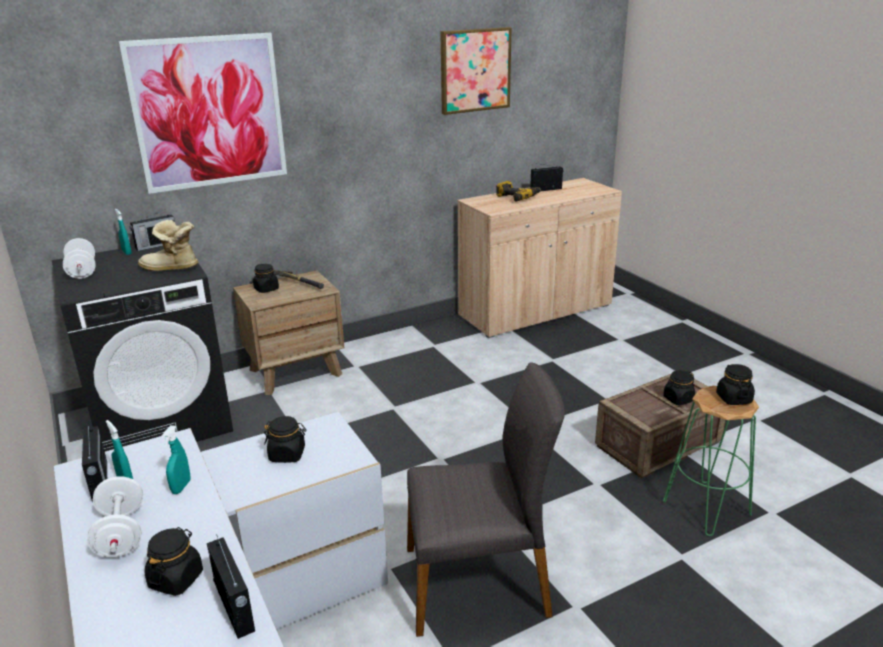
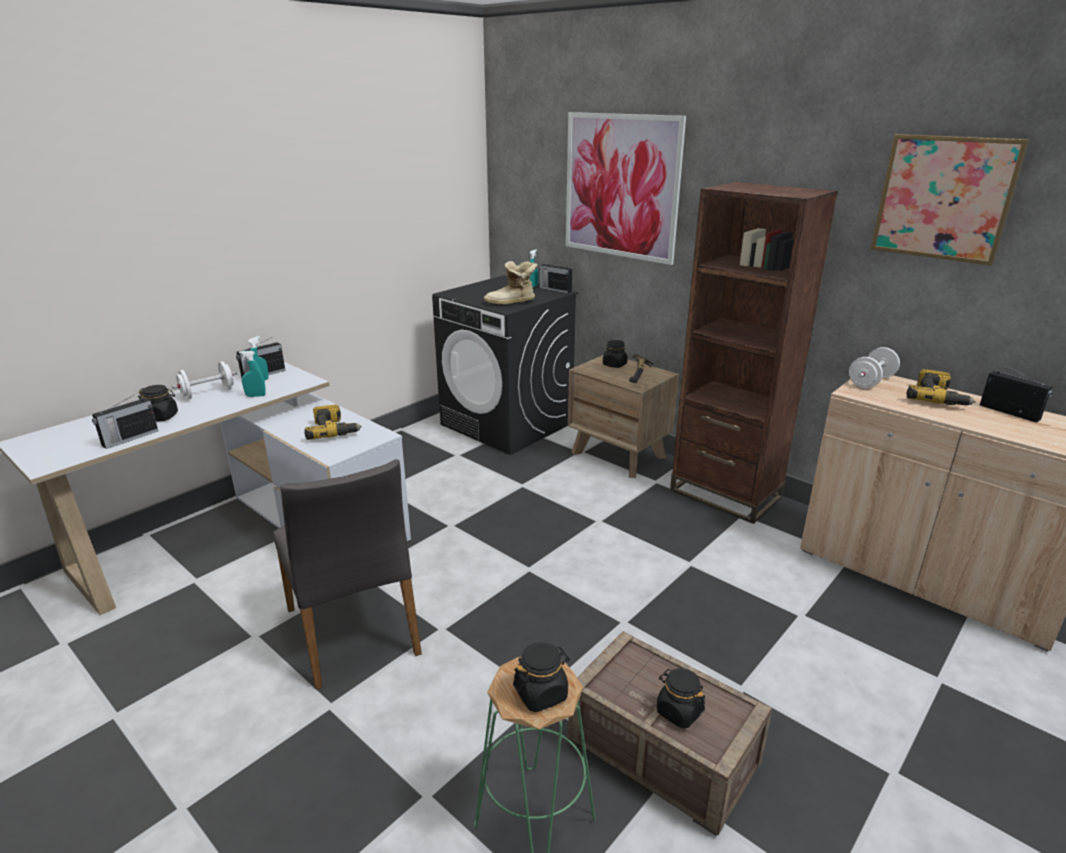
camera: 70 degrees right, 0 degrees up
white dumbbell [63,238,96,279] -> white dumbbell moved to [849,347,900,389]
boot [138,220,198,271] -> boot turned 90 degrees counterclockwise [484,261,538,305]
black jar [264,416,306,463] -> power drill [304,405,362,440]
none -> brown bookcase [670,182,838,524]

